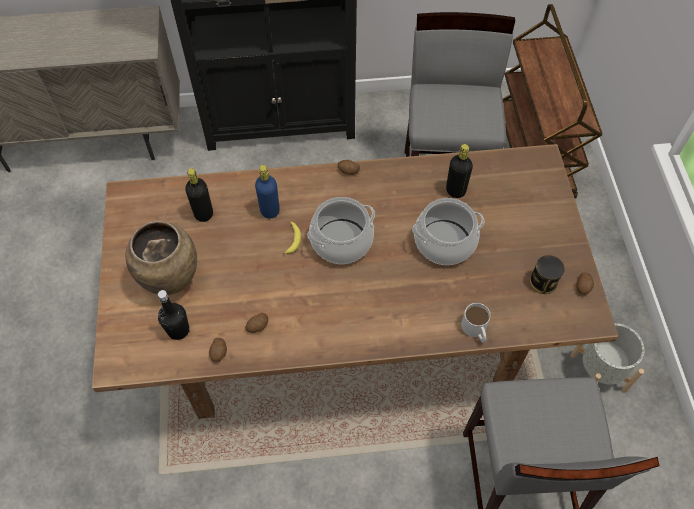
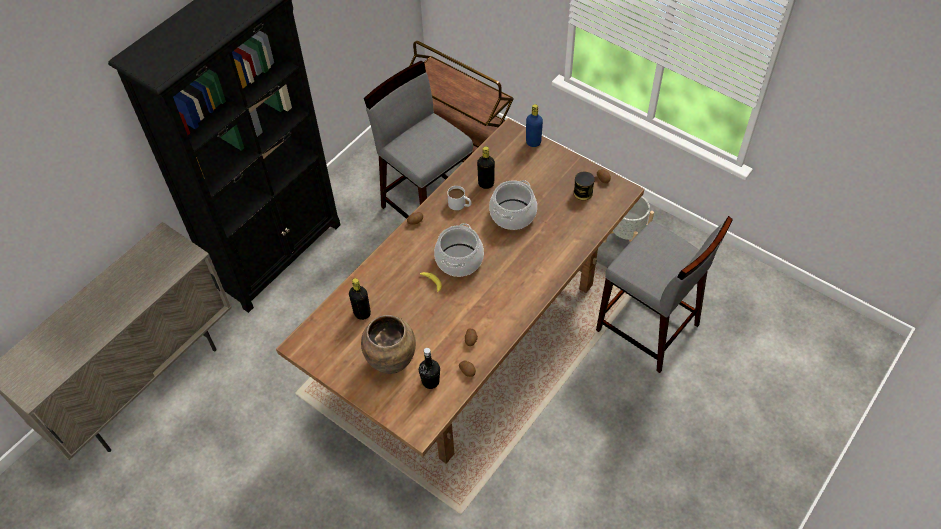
camera: 45 degrees left, 5 degrees down
blue bottle [255,165,280,219] -> blue bottle moved to [526,104,543,147]
white mug [461,303,491,343] -> white mug moved to [447,186,472,210]

